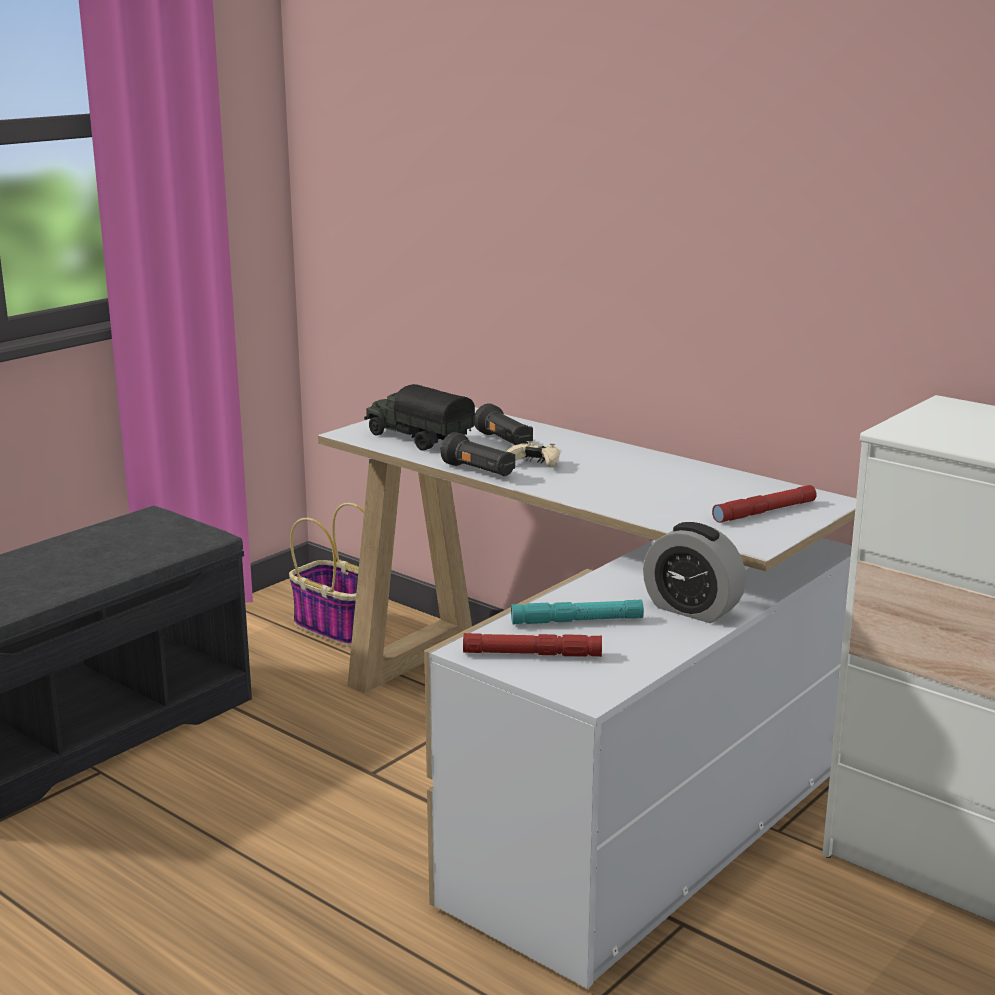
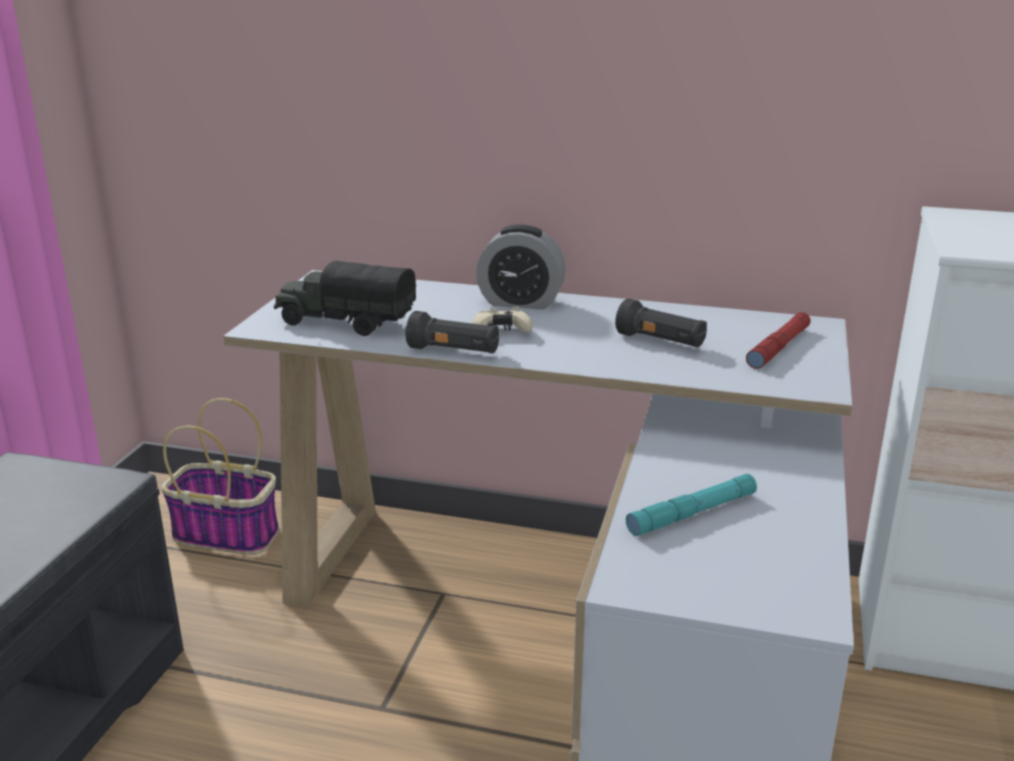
camera: 25 degrees left, 5 degrees up
red flashlight [463,633,602,657] -> none
black flashlight [475,403,533,445] -> black flashlight moved to [615,298,707,348]
alarm clock [643,522,746,623] -> alarm clock moved to [476,225,566,310]

